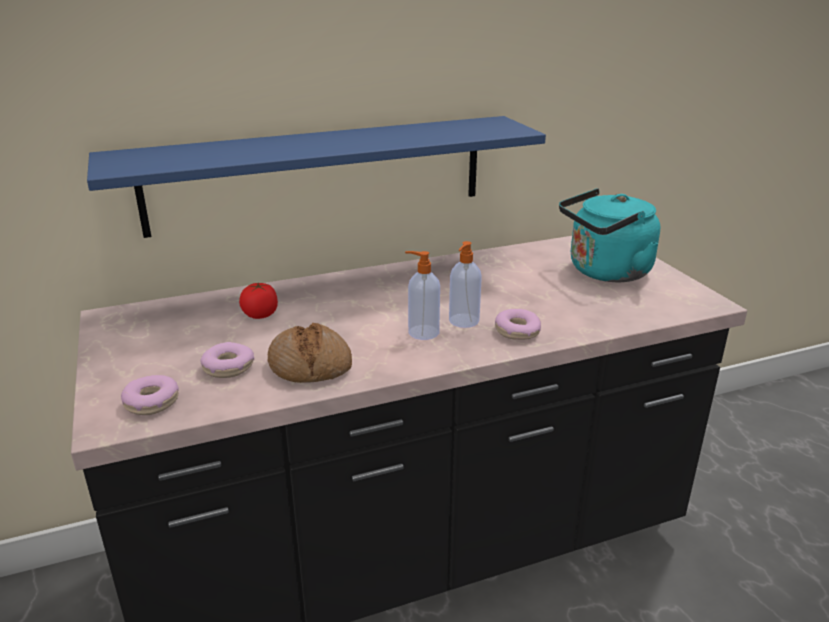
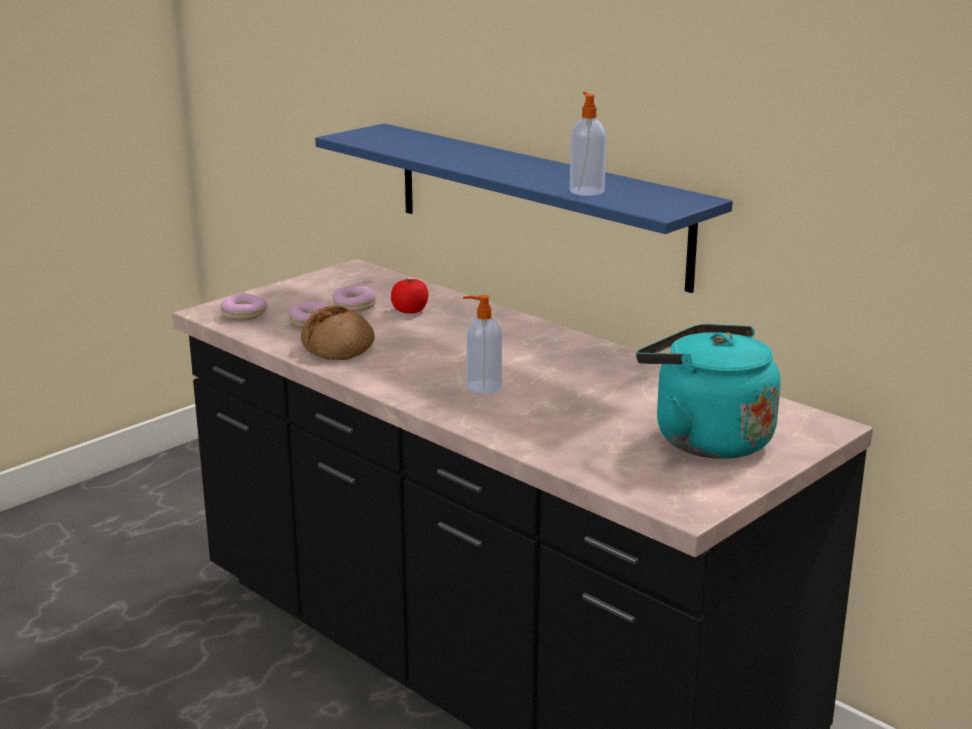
camera: 65 degrees right, 5 degrees down
soap dispenser [405,251,440,340] -> soap dispenser moved to [570,92,606,196]
donut [495,309,541,340] -> donut moved to [332,286,376,312]

